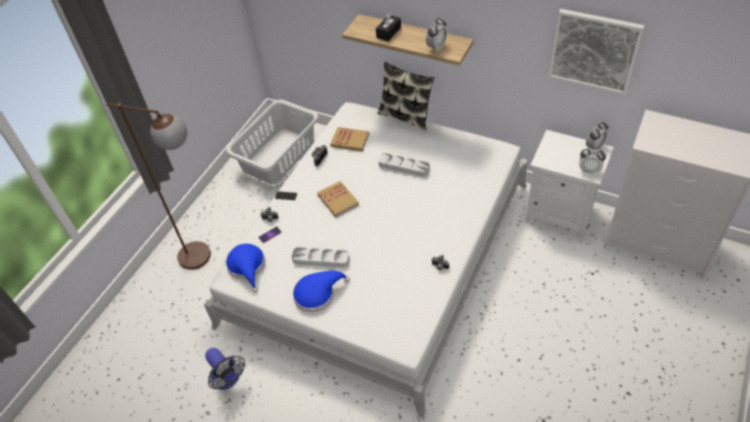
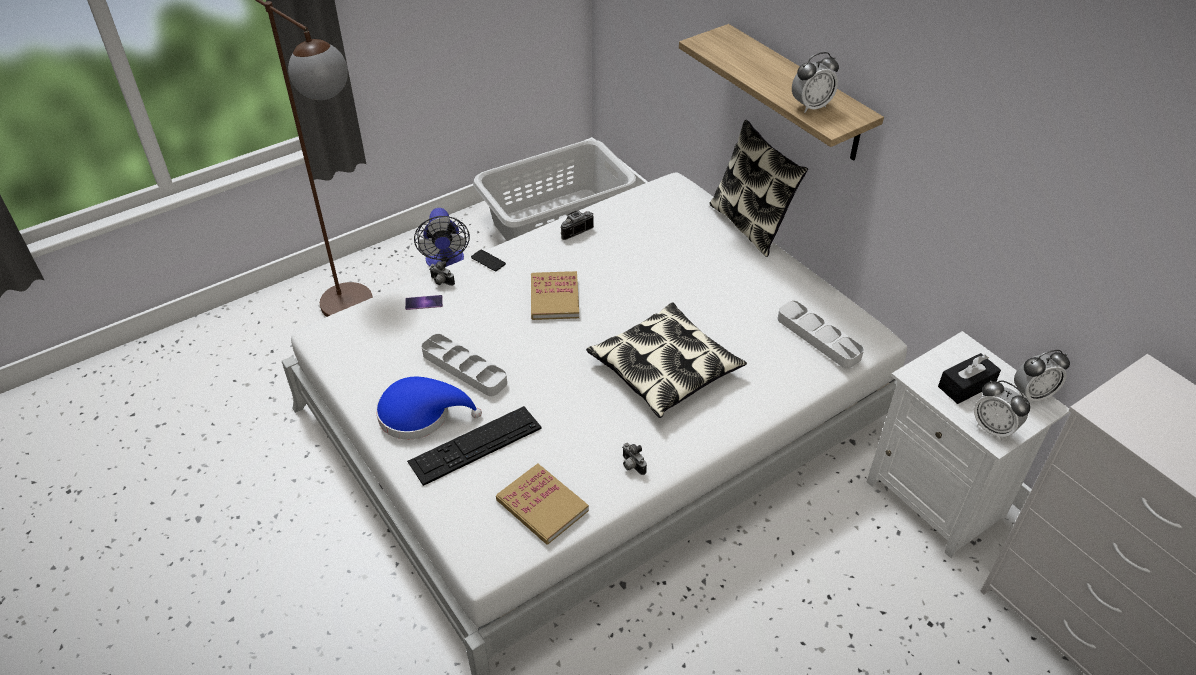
camera: 25 degrees right, 5 degrees down
fan [205,348,245,390] -> fan moved to [414,208,470,267]
blue hat [226,244,265,293] -> none
book [330,127,369,151] -> book moved to [496,463,589,545]
black tissue box [376,12,401,41] -> black tissue box moved to [938,353,1001,404]
grey tray [378,153,430,177] -> grey tray moved to [778,300,864,368]
picture [549,9,645,95] -> none
none -> keyboard [407,406,542,486]
none -> pillow [586,302,747,418]

